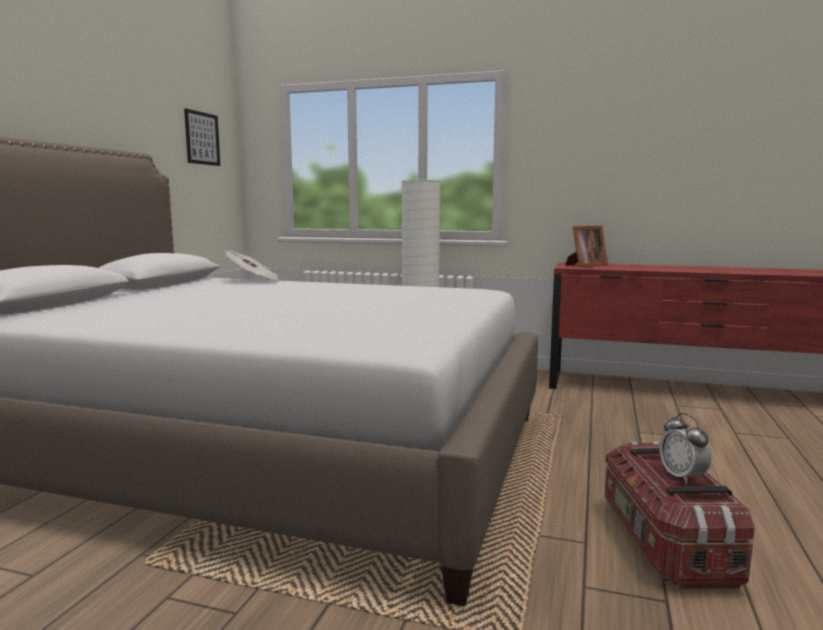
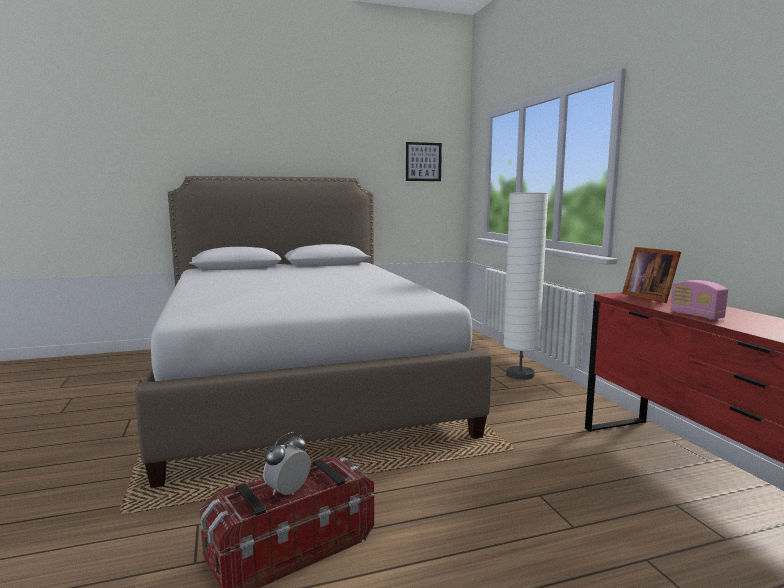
camera: 55 degrees right, 0 degrees up
newspaper [223,249,280,282] -> none
picture frame [565,225,608,267] -> picture frame turned 45 degrees clockwise [622,247,681,303]
none -> radio [670,280,728,320]

